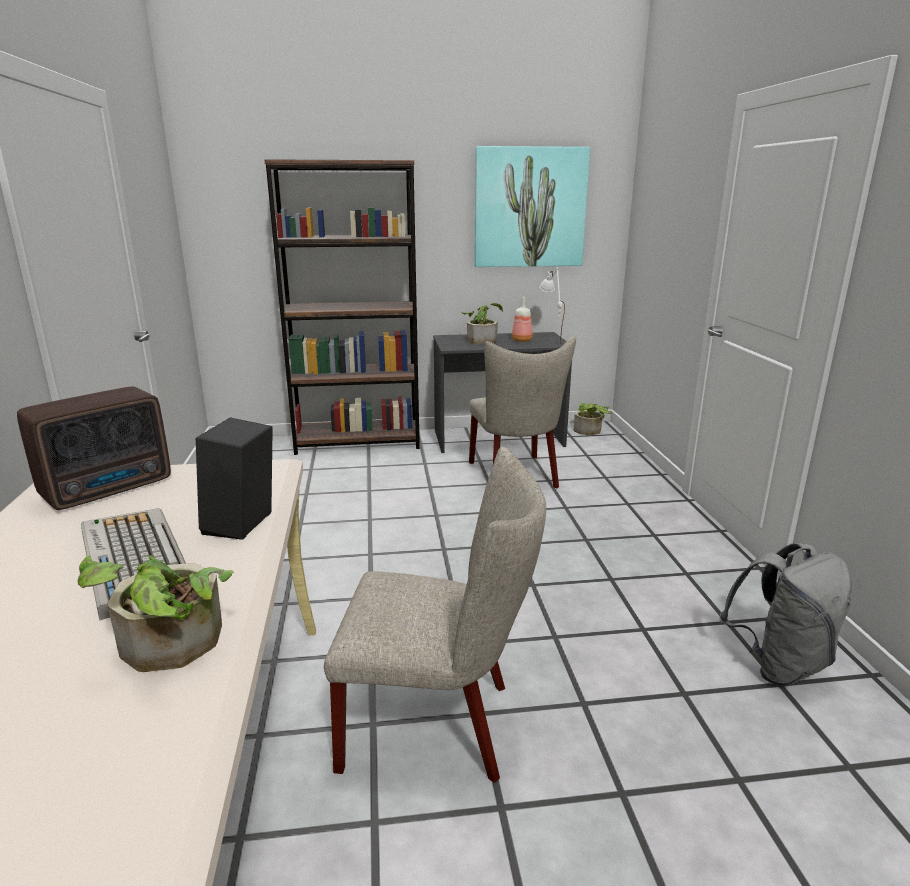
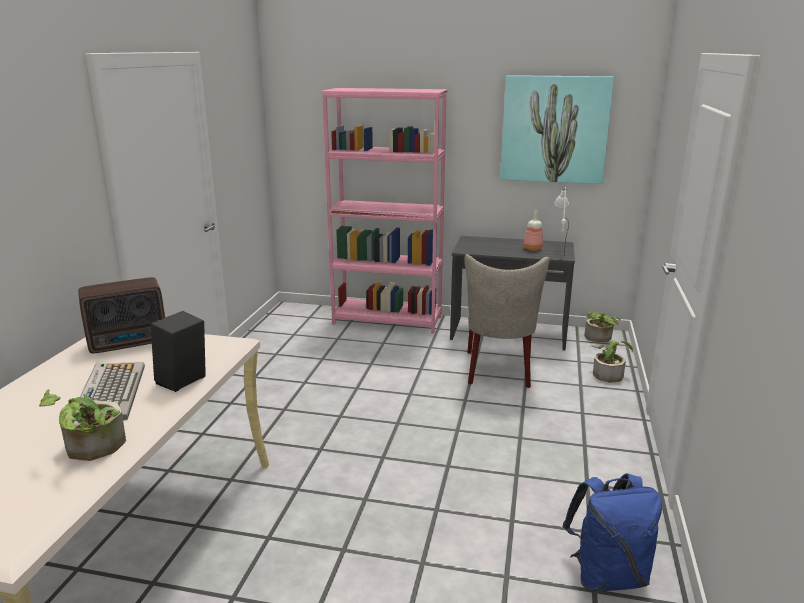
camera: 20 degrees right, 0 degrees up
brown bookcase [264,159,420,455] -> pink bookcase [322,88,447,333]
beige chair [324,446,546,783] -> none
potted plant [462,303,503,344] -> potted plant moved to [591,340,633,383]
grey backpack [719,543,852,685] -> blue backpack [562,473,662,592]

